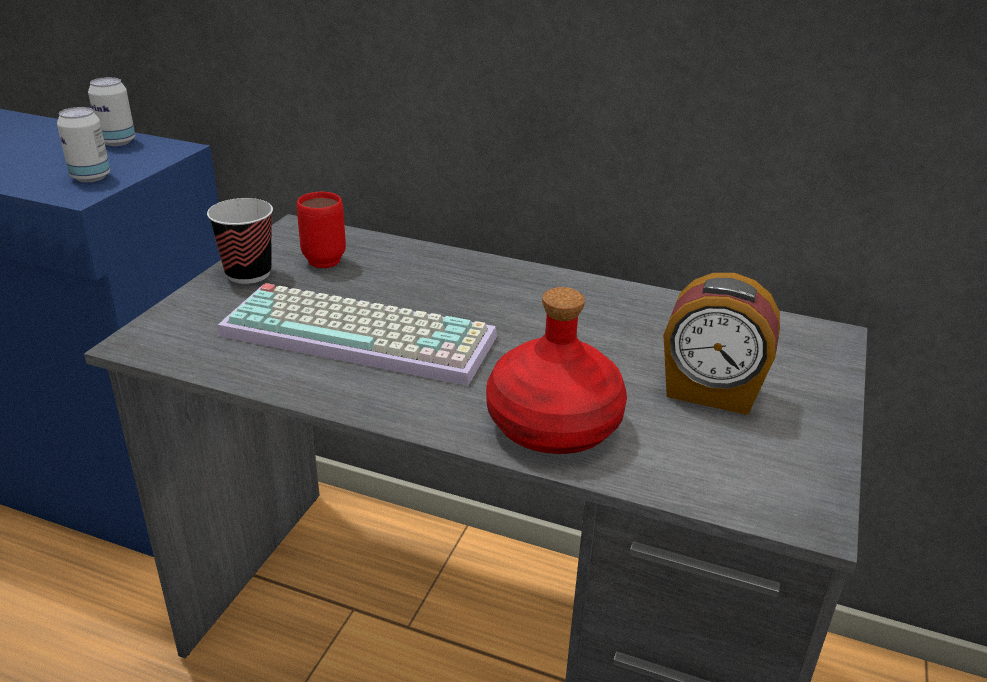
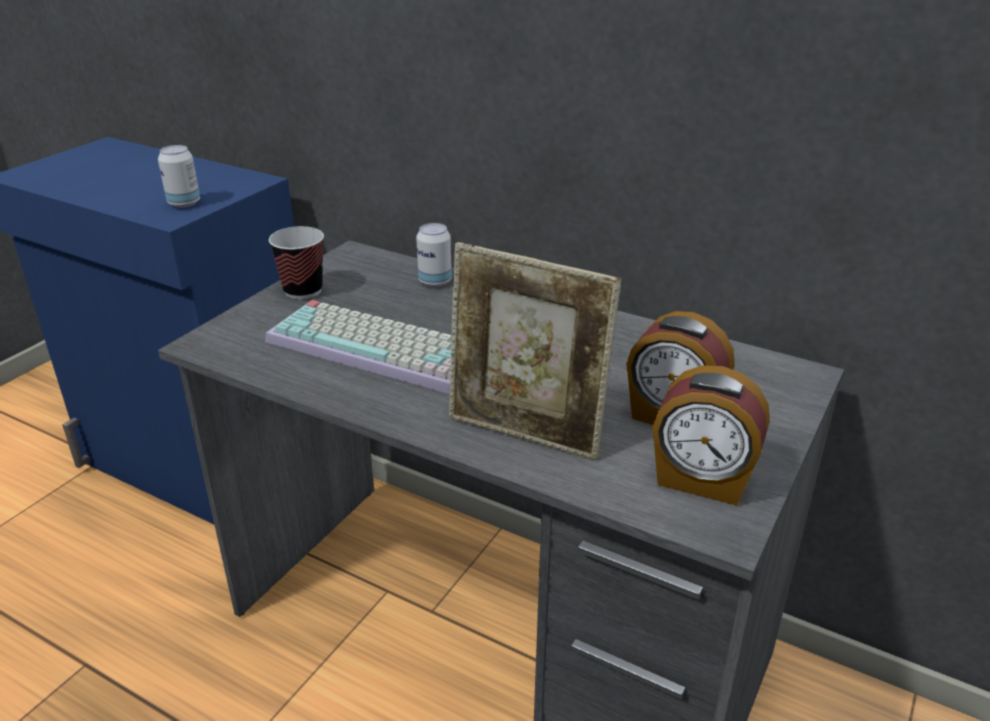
camera: 10 degrees right, 0 degrees up
can [88,77,135,146] -> can moved to [416,223,452,287]
red mug [297,192,346,268] -> none
red bottle [486,287,627,454] -> picture frame [449,242,621,460]
none -> alarm clock [652,365,770,506]

